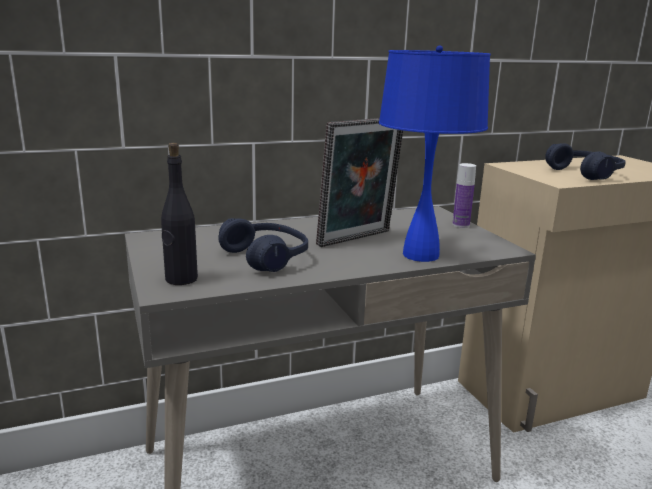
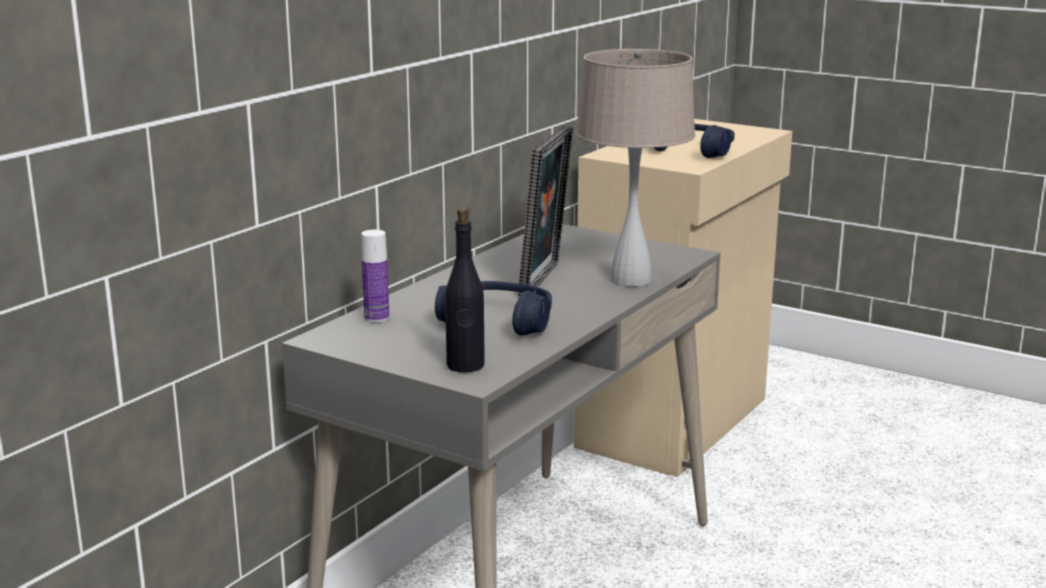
camera: 35 degrees left, 0 degrees up
blue table lamp [379,45,491,262] -> beige table lamp [576,49,695,287]
bottle [452,163,476,228] -> bottle moved to [361,230,389,323]

